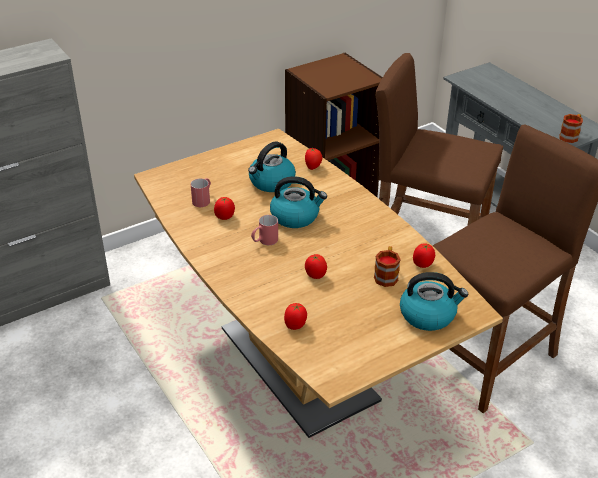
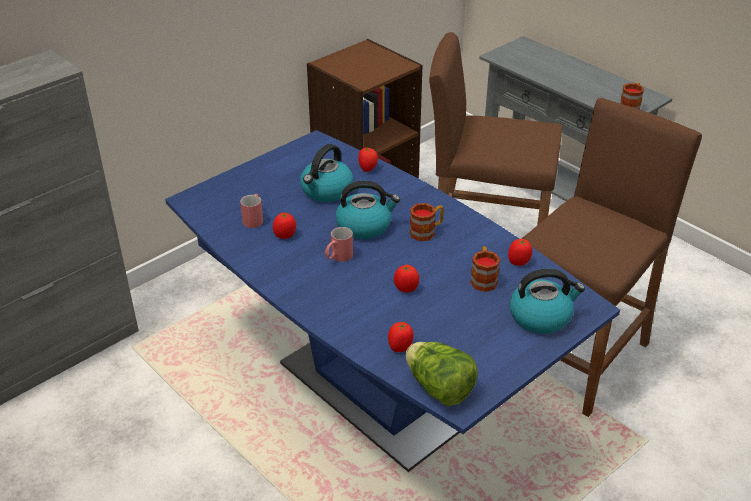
camera: 10 degrees left, 0 degrees up
brown dining table [134,129,503,438] -> blue dining table [165,130,620,472]
none -> lettuce [405,342,478,406]
none -> mug [409,203,444,241]

